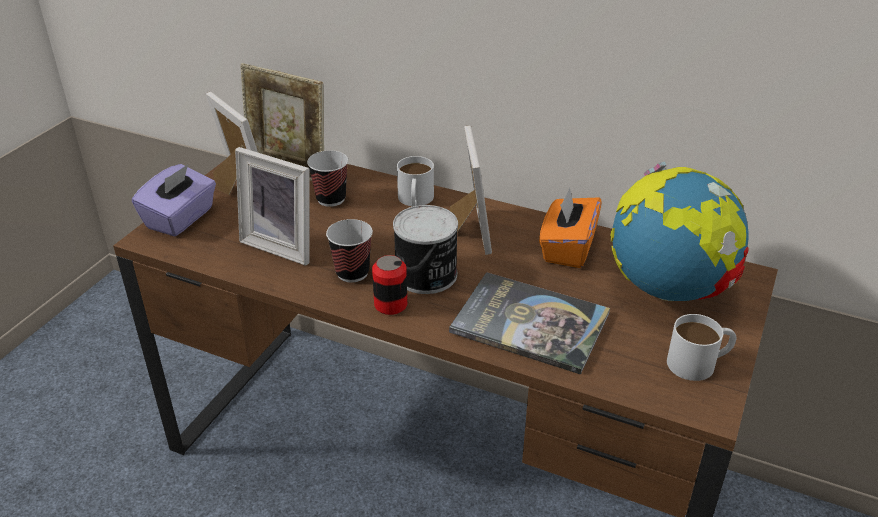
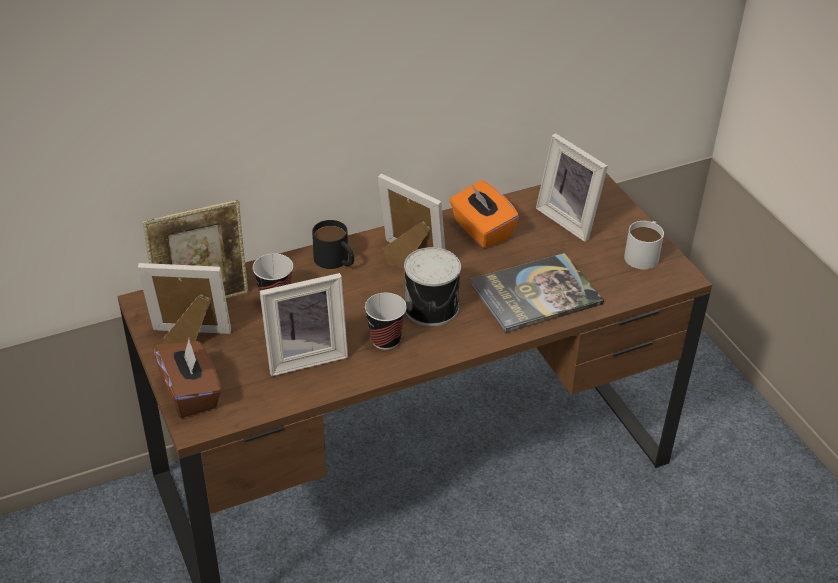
camera: 50 degrees left, 5 degrees up
purple tissue box [132,164,216,236] -> brown tissue box [153,339,222,418]
can [372,255,407,315] -> none
white mug [397,156,434,207] -> black mug [312,220,354,269]
globe [610,162,749,301] -> picture frame [536,133,608,242]

